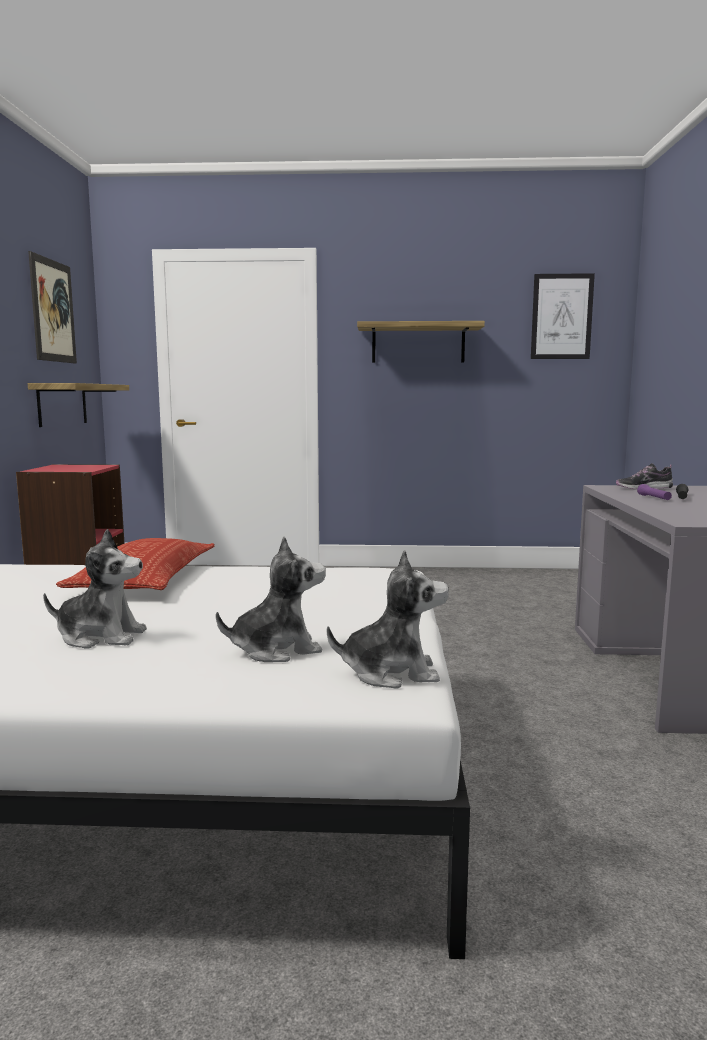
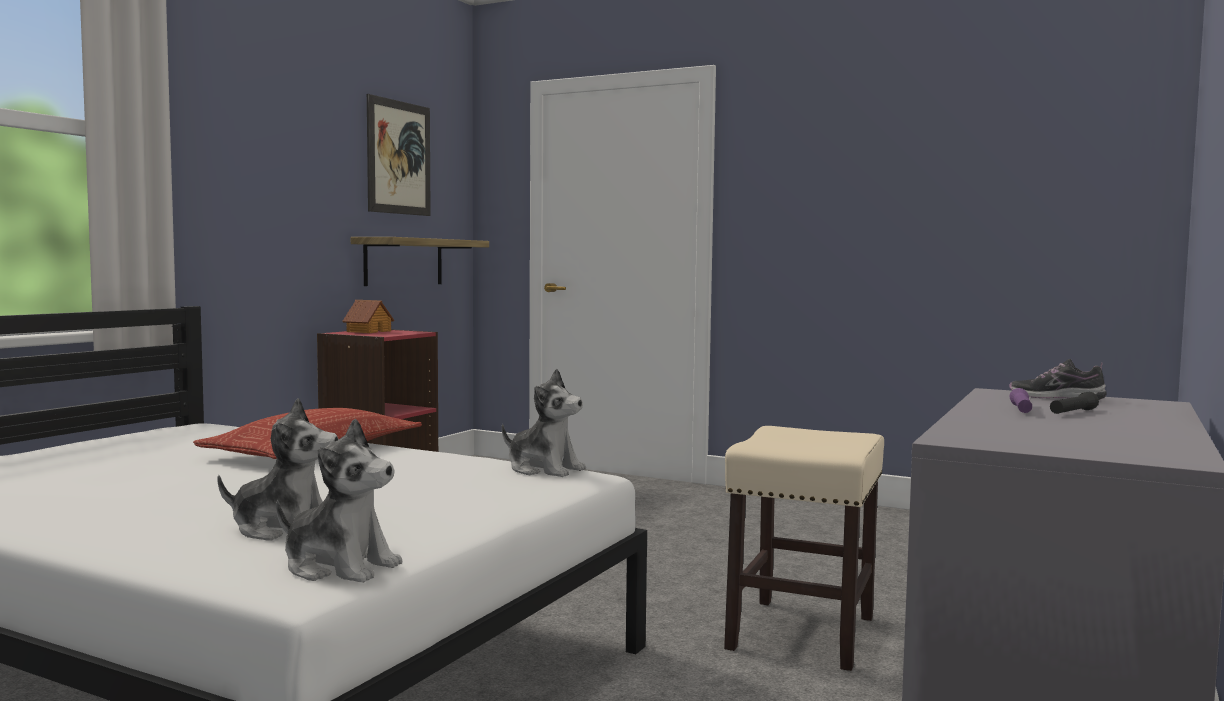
camera: 25 degrees right, 5 degrees down
plush toy [43,529,147,649] -> plush toy moved to [502,369,586,477]
shelf [357,321,485,363] -> none
picture [531,273,595,359] -> none
none -> toy house [342,300,394,333]
none -> beige stool [724,426,884,671]

